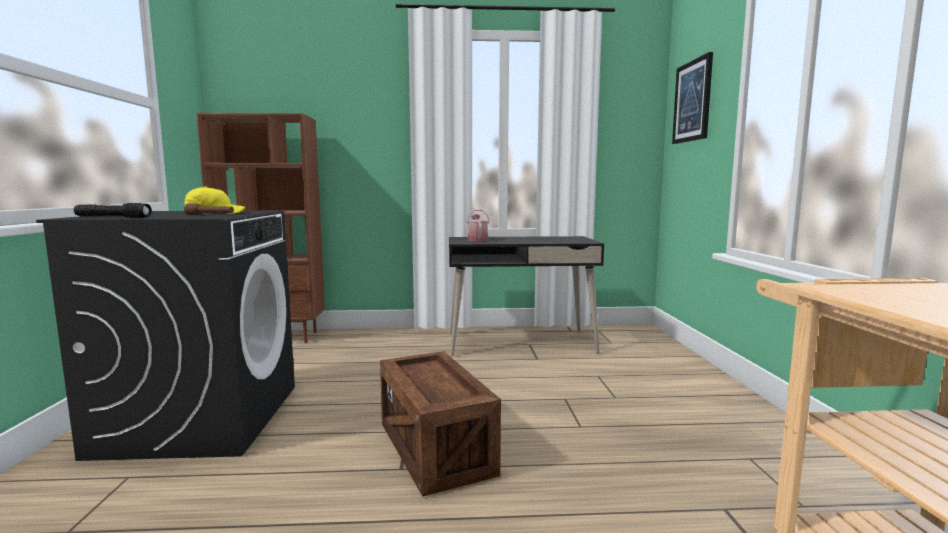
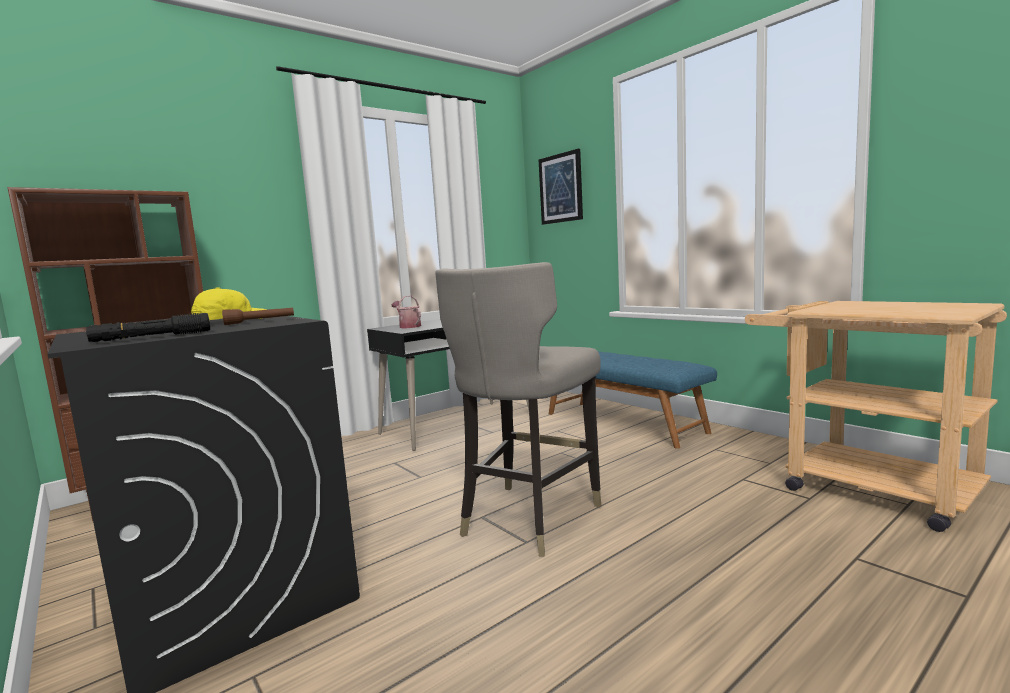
camera: 35 degrees left, 0 degrees up
crate [380,351,501,497] -> grey stool [435,262,601,556]
none -> blue bench [549,351,717,449]

